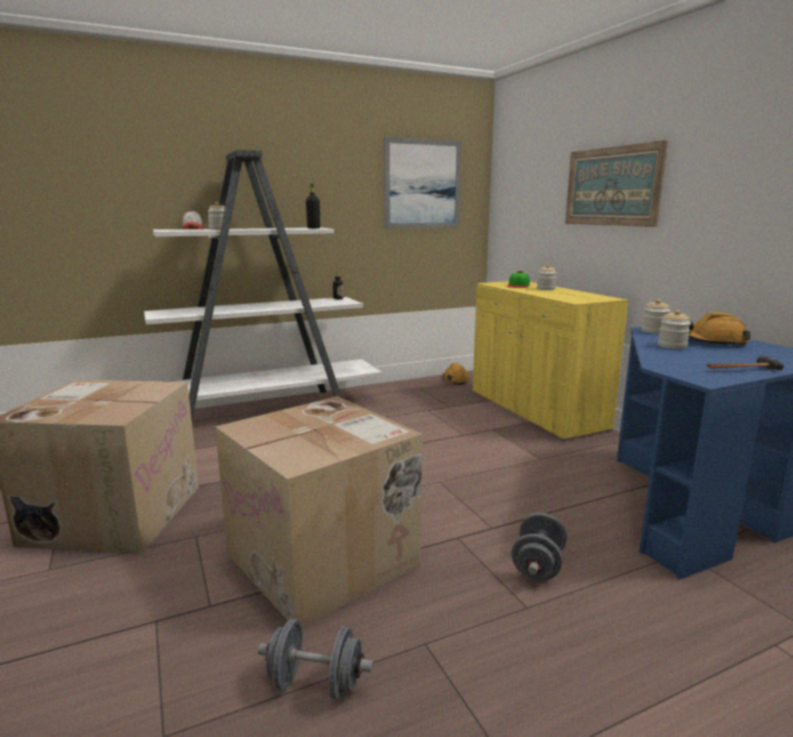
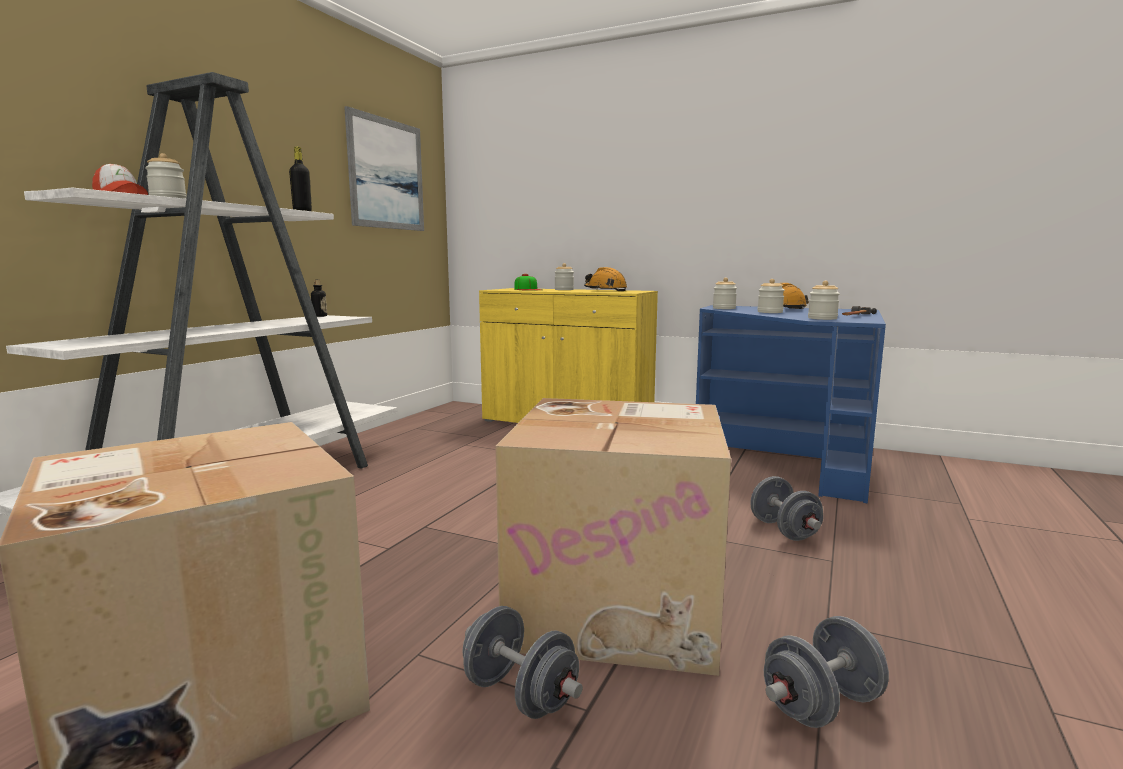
camera: 40 degrees left, 5 degrees down
orange hard hat [442,363,470,385] -> orange hard hat moved to [584,267,627,291]
picture [565,140,668,227] -> none
none -> grey dumbbell [463,606,583,719]
none -> jar [808,281,840,320]

